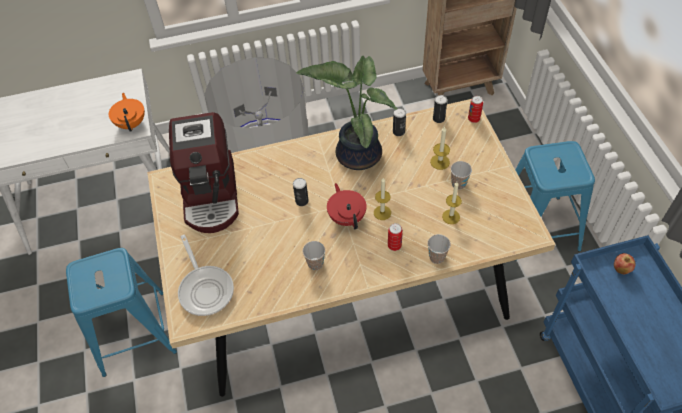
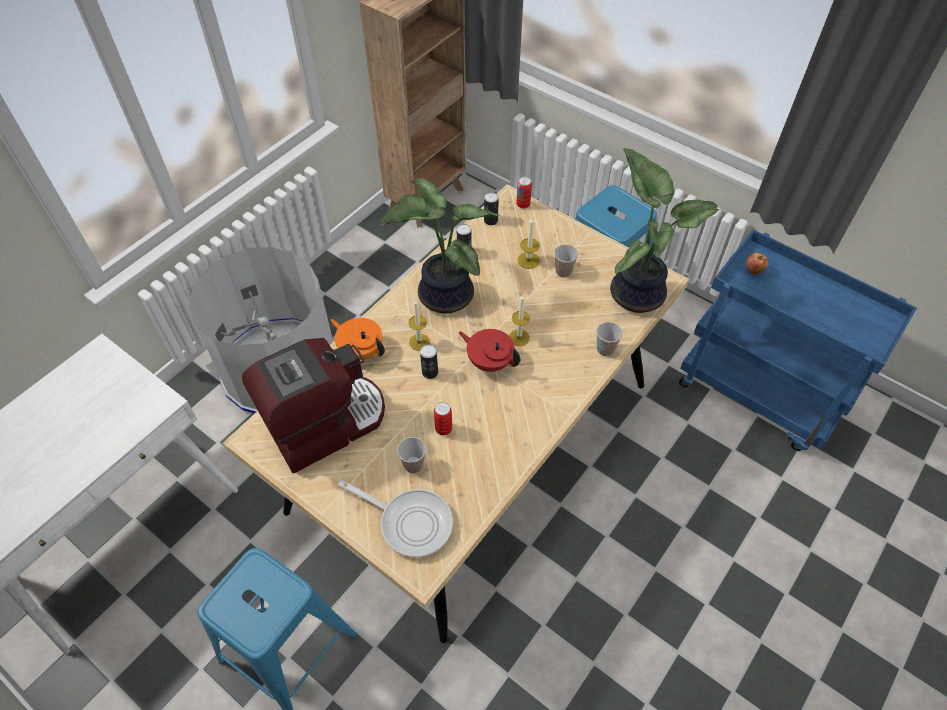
camera: 40 degrees left, 0 degrees up
orange teapot [109,93,145,131] -> orange teapot moved to [330,318,385,360]
coffee machine [169,112,239,233] -> coffee machine turned 75 degrees counterclockwise [242,338,385,473]
cup [303,241,325,270] -> cup moved to [397,437,426,473]
can [388,223,403,251] -> can moved to [434,402,452,435]
candle [442,182,462,224] -> candle moved to [409,299,430,351]
none -> potted plant [610,148,721,313]

